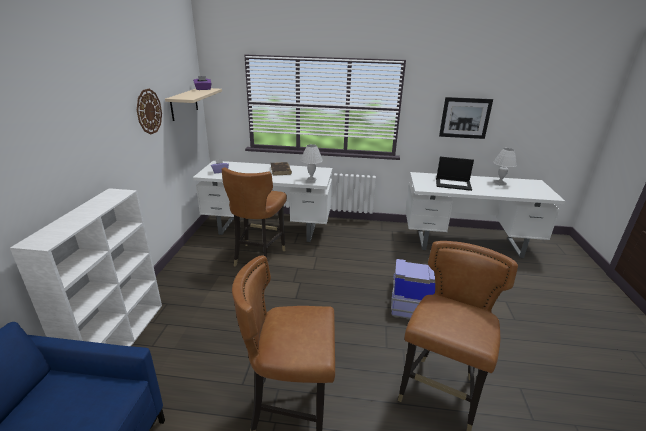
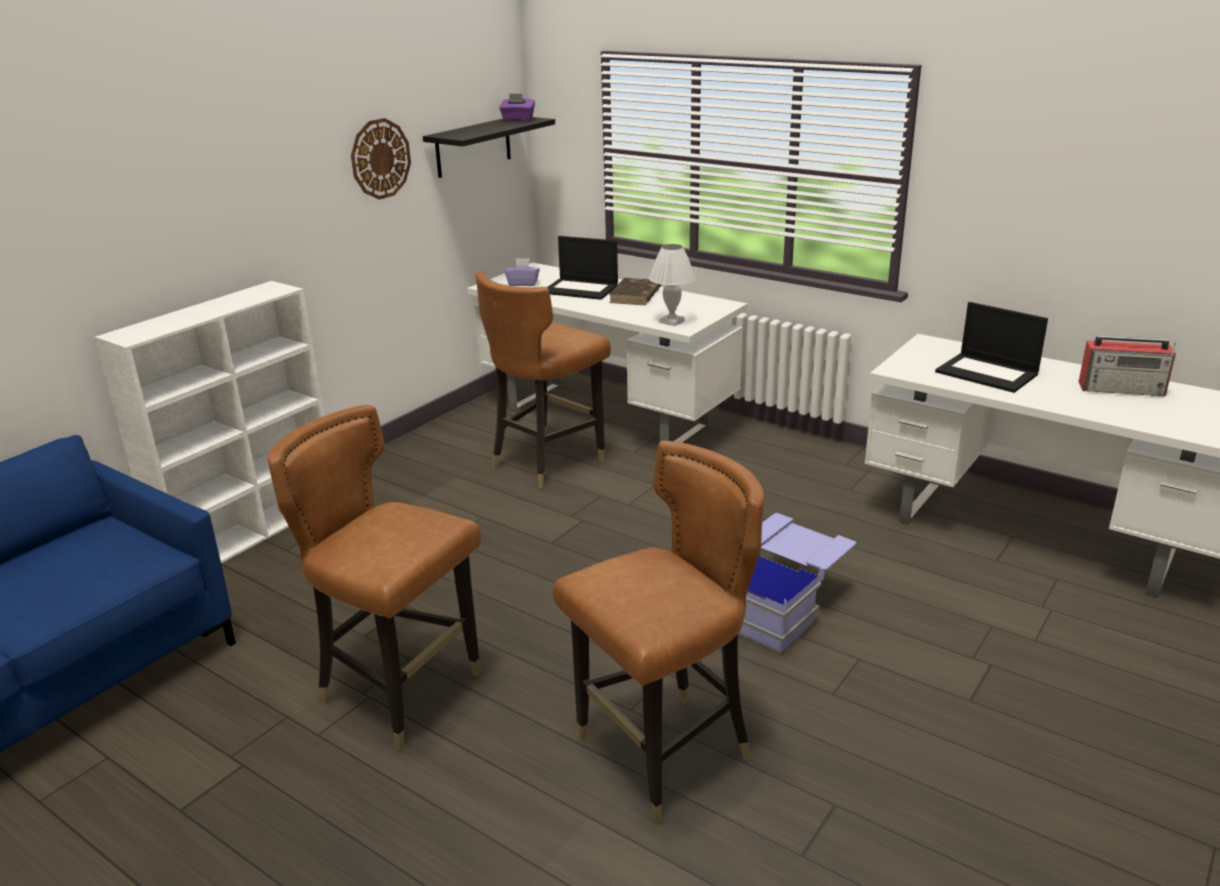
camera: 30 degrees right, 0 degrees up
beige shelf [165,88,222,121] -> black shelf [423,117,555,178]
picture [439,97,493,139] -> none
white table lamp [494,148,517,185] -> radio [1079,335,1176,396]
none -> laptop [547,236,618,300]

